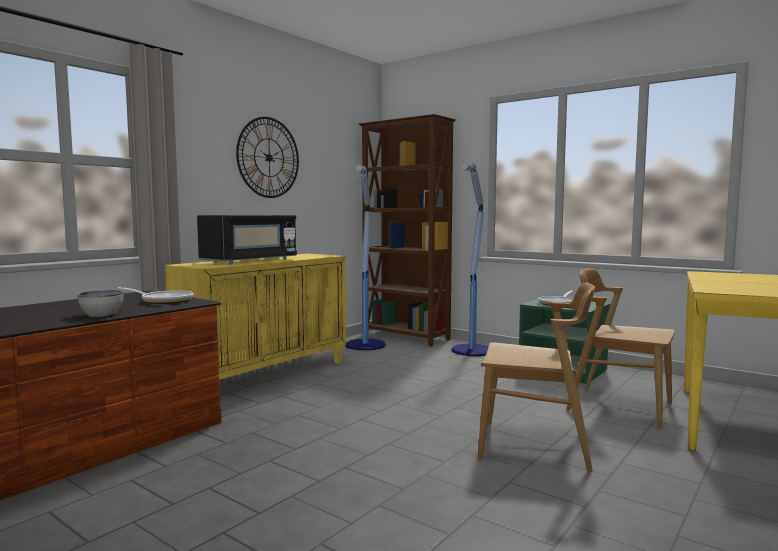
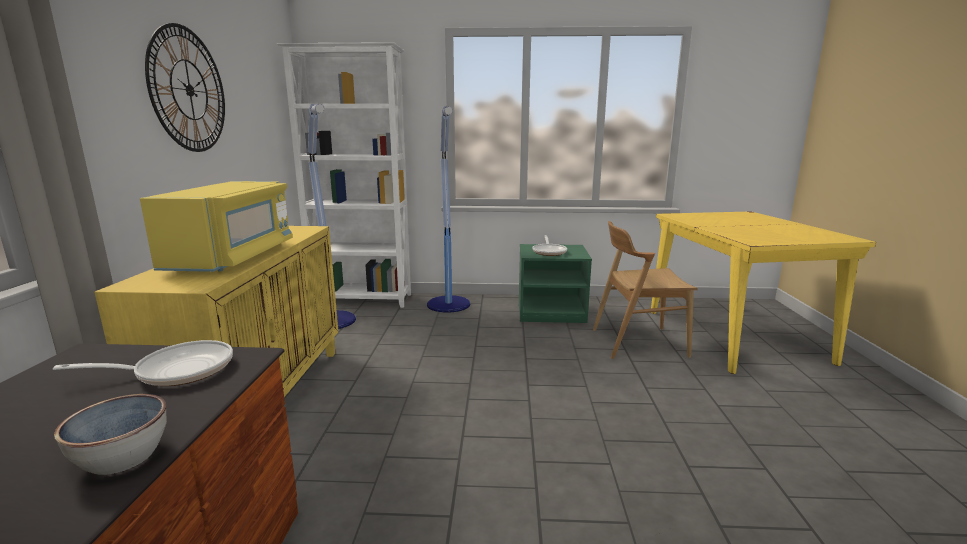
camera: 35 degrees left, 10 degrees up
black microwave [197,215,297,264] -> yellow microwave [140,181,293,272]
brown bookcase [358,114,456,347] -> white bookcase [276,42,411,308]
brown chair [478,282,595,472] -> none

